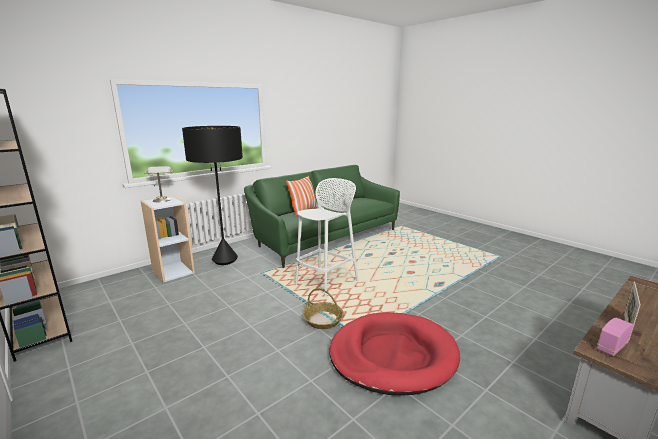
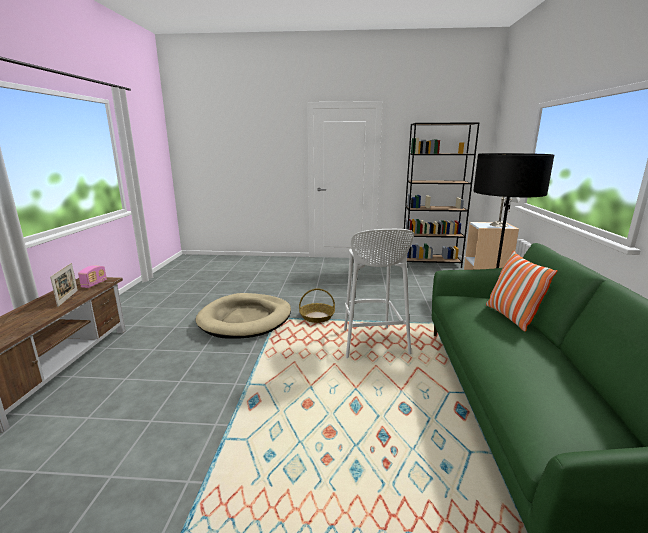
camera: 135 degrees right, 0 degrees up
red dog bed [330,312,460,395] -> beige dog bed [196,293,291,339]

